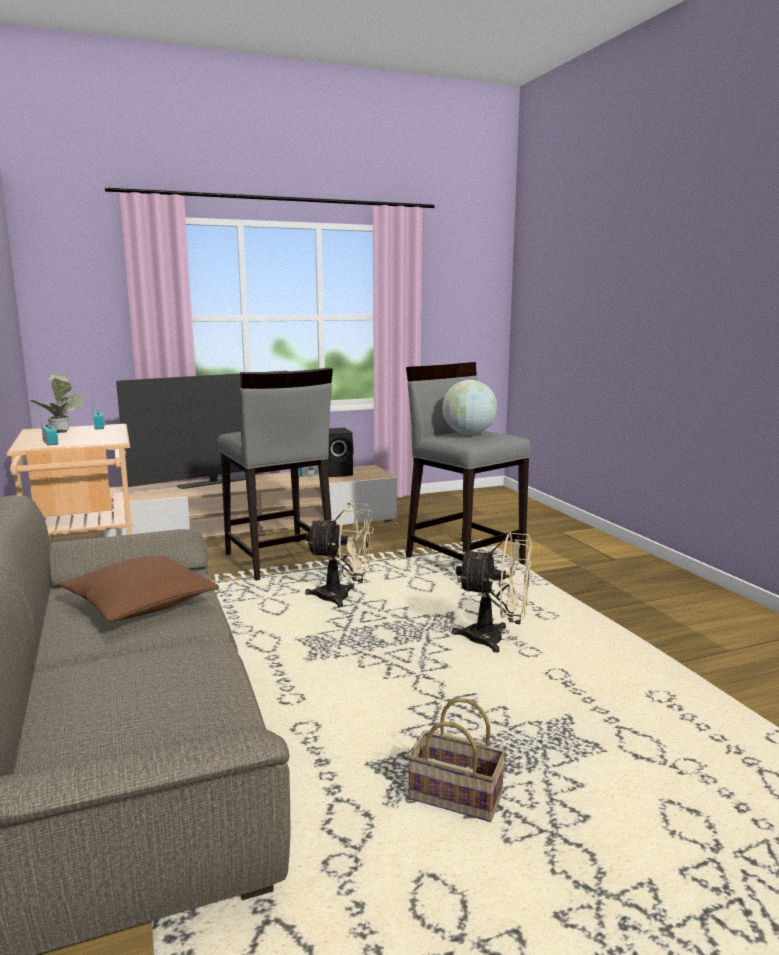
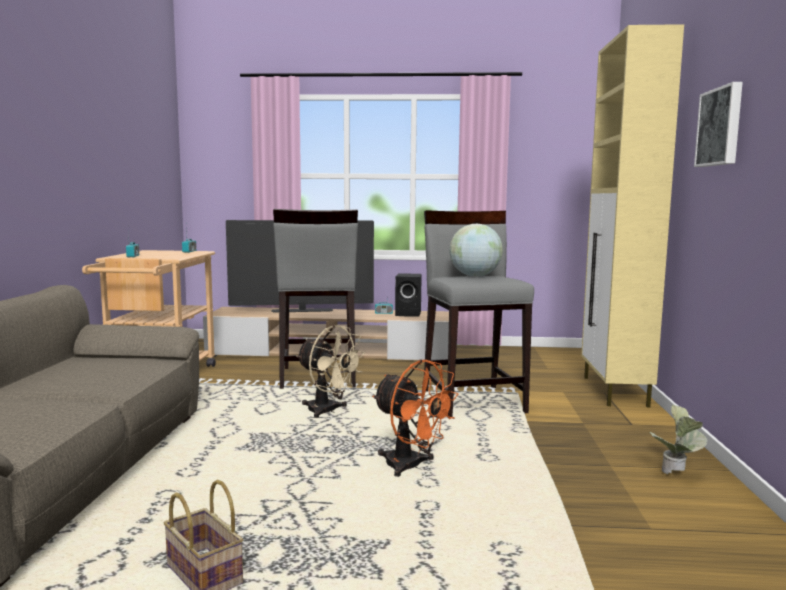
camera: 25 degrees right, 5 degrees down
potted plant [29,374,84,433] -> potted plant moved to [649,405,707,474]
brown pillow [59,556,219,621] -> none
beige fan [452,532,532,653] -> orange fan [372,359,459,477]
none -> beige cabinet [581,24,684,408]
none -> picture [694,82,743,167]

